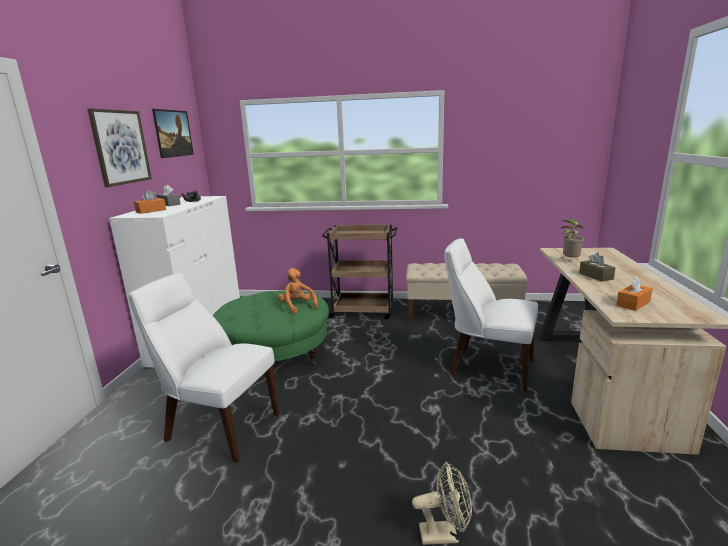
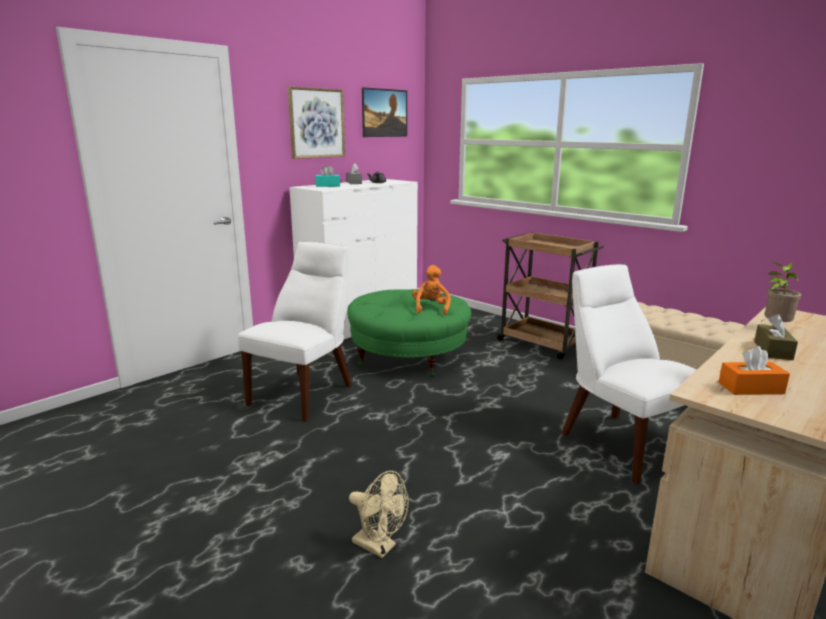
camera: 35 degrees right, 0 degrees up
white chair [129,273,280,463] -> white chair turned 60 degrees clockwise [238,242,352,422]
orange tissue box [134,190,166,214] -> turquoise tissue box [315,165,340,187]

